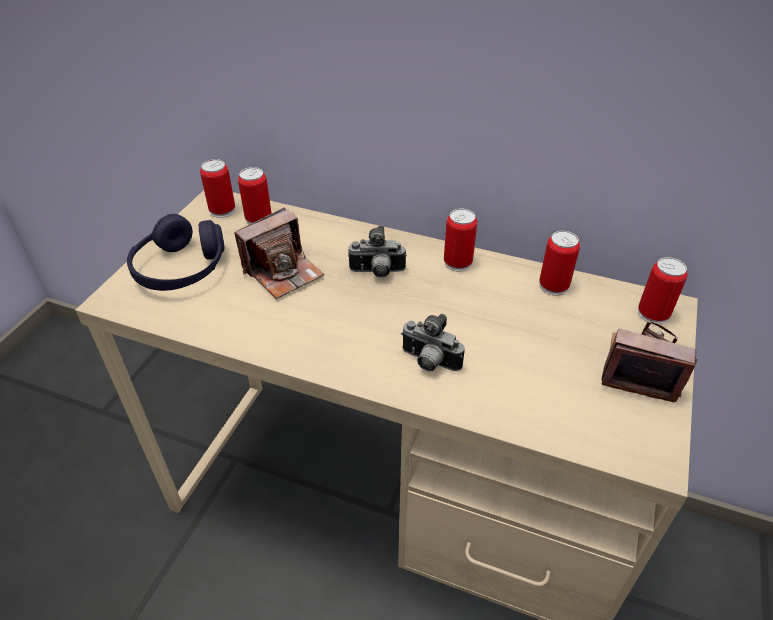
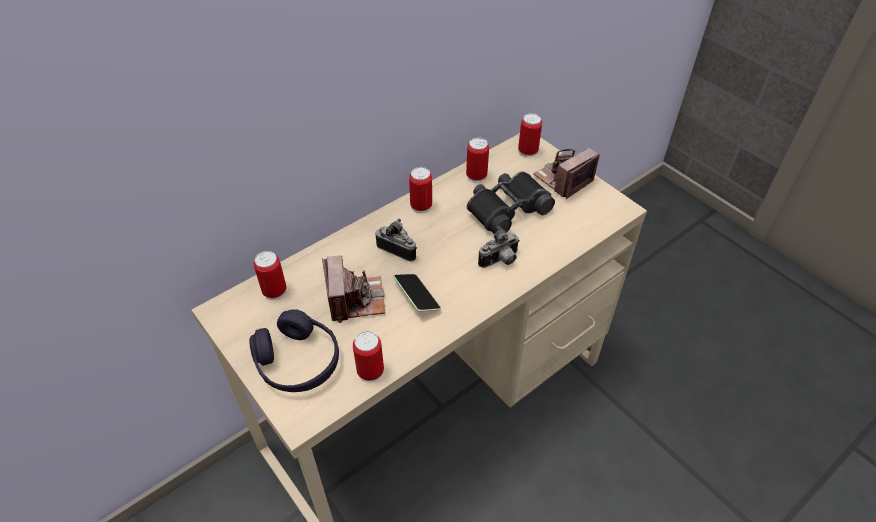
camera: 60 degrees left, 5 degrees up
can [200,159,235,218] -> can moved to [353,331,384,382]
camera [348,225,406,277] -> camera turned 90 degrees counterclockwise [376,218,417,262]
none -> phone [393,274,441,312]
none -> black binoculars [467,172,555,234]

